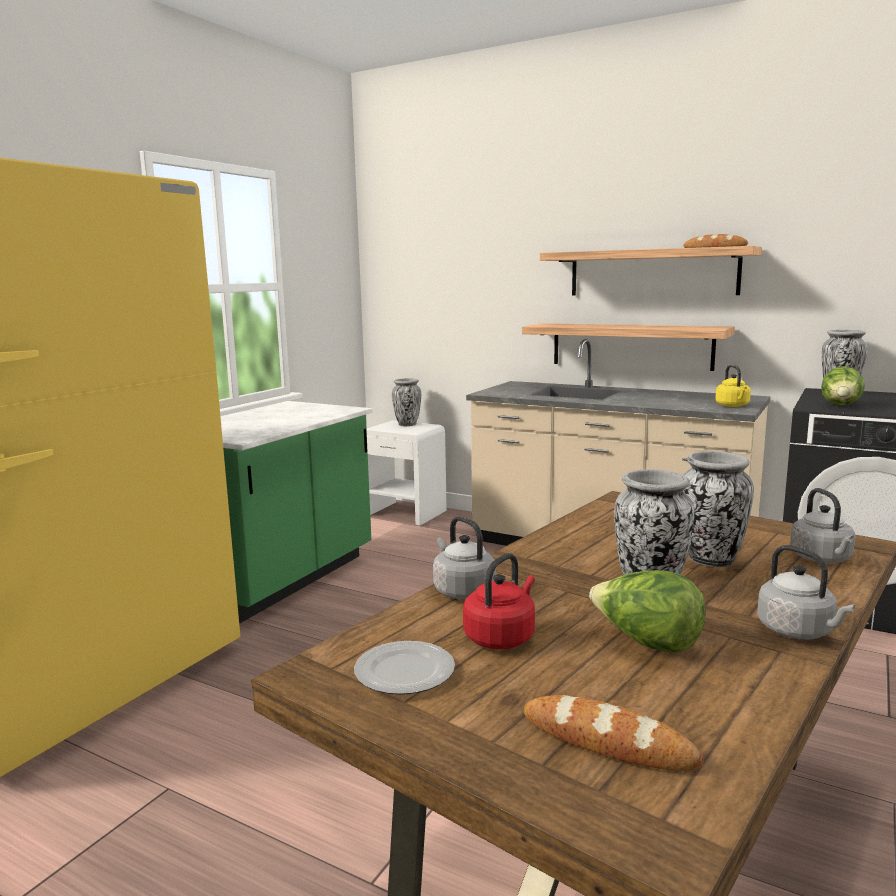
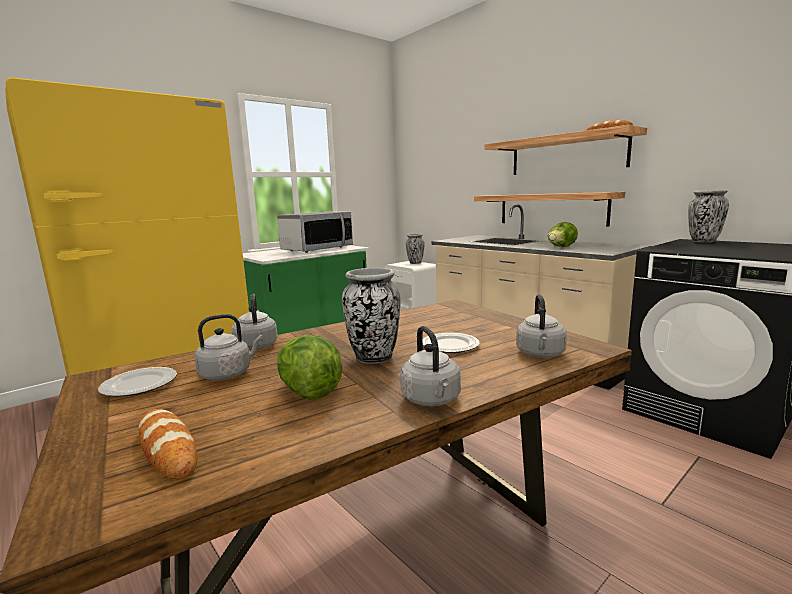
camera: 20 degrees right, 0 degrees up
red kettle [463,553,535,649] -> grey kettle [194,314,263,380]
vase [683,451,754,567] -> plate [423,333,480,353]
yellow kettle [715,365,751,407] -> none
lettuce [821,366,865,405] -> lettuce moved to [548,222,578,247]
none -> microwave [277,212,353,253]

